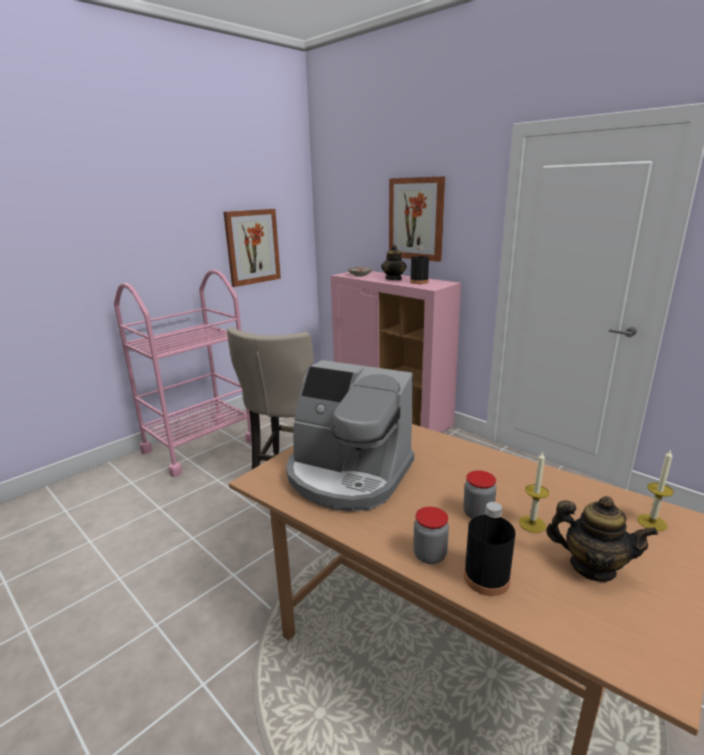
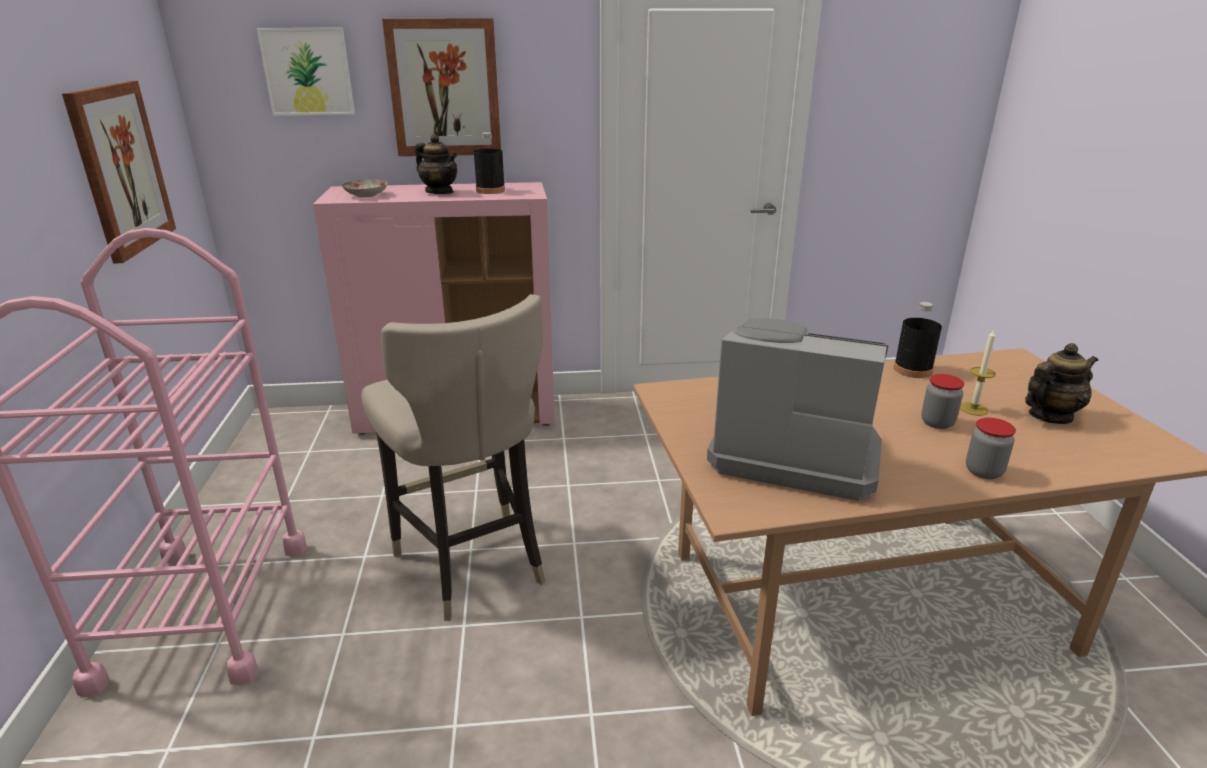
camera: 50 degrees left, 5 degrees up
coffee machine [286,360,414,512] -> coffee machine turned 135 degrees counterclockwise [707,318,889,501]
black bottle [464,502,516,596] -> black bottle moved to [894,302,942,378]
candle [637,449,674,531] -> none
none -> picture [257,28,355,115]

